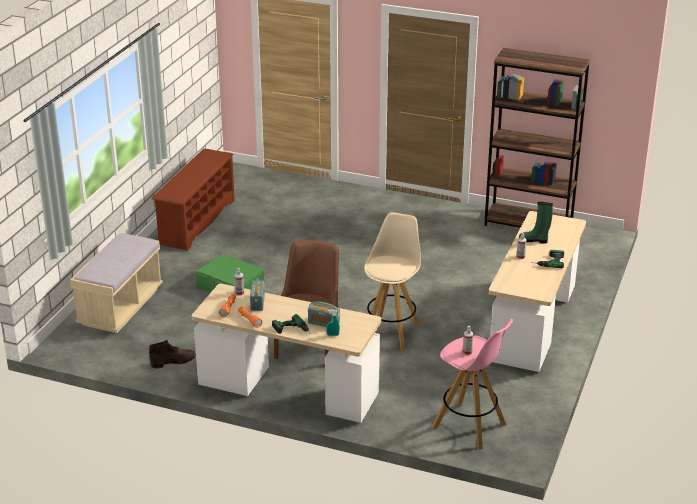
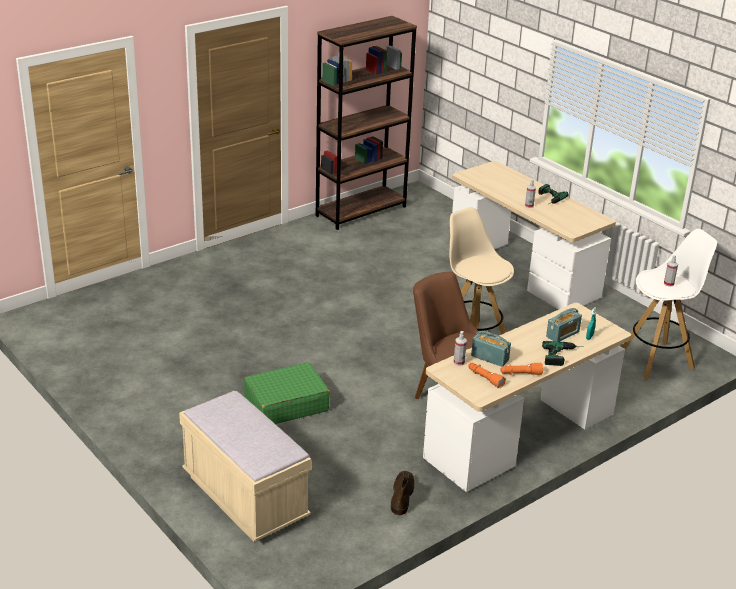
camera: 60 degrees left, 0 degrees up
brown shoe rack [152,148,235,251] -> none
pink stool [432,319,513,450] -> white stool [622,229,717,380]
green boot [519,202,553,244] -> none

